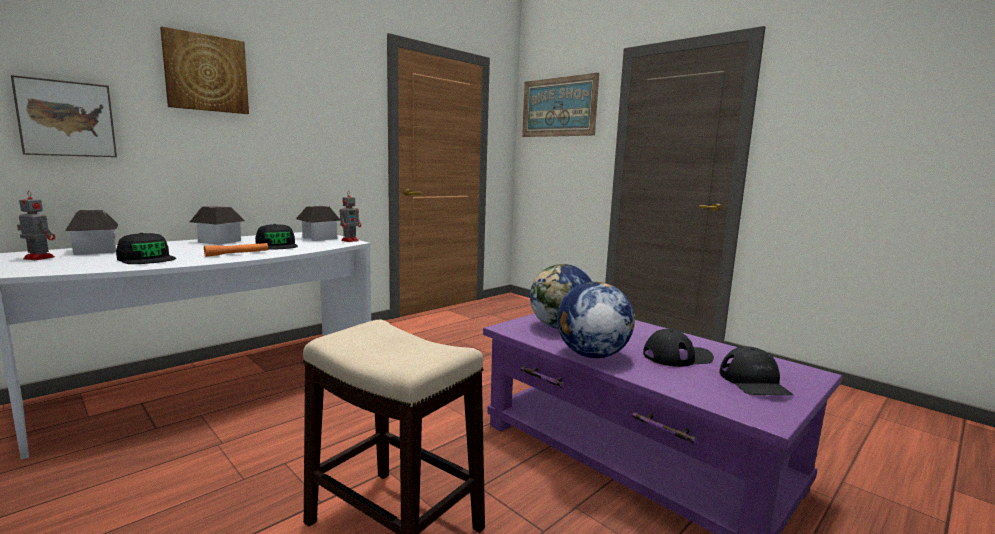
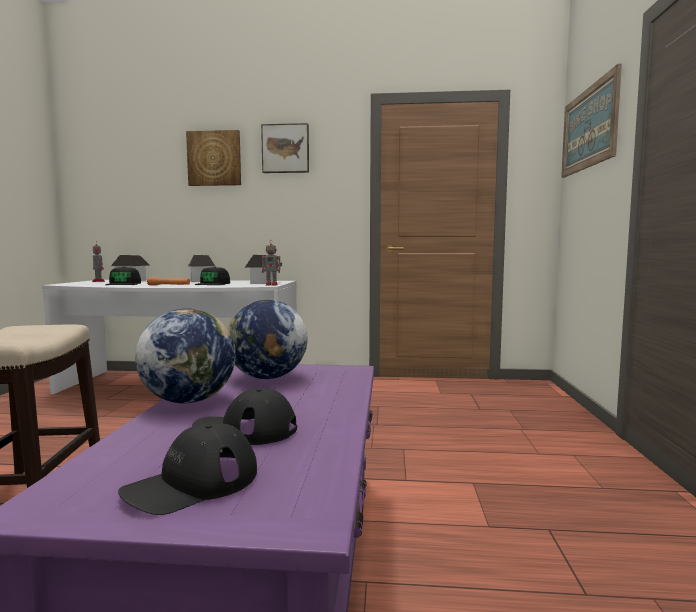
camera: 50 degrees right, 5 degrees down
picture [11,75,117,157] -> picture moved to [261,123,309,173]
black cap [643,329,714,367] -> black cap turned 150 degrees clockwise [192,388,297,445]

